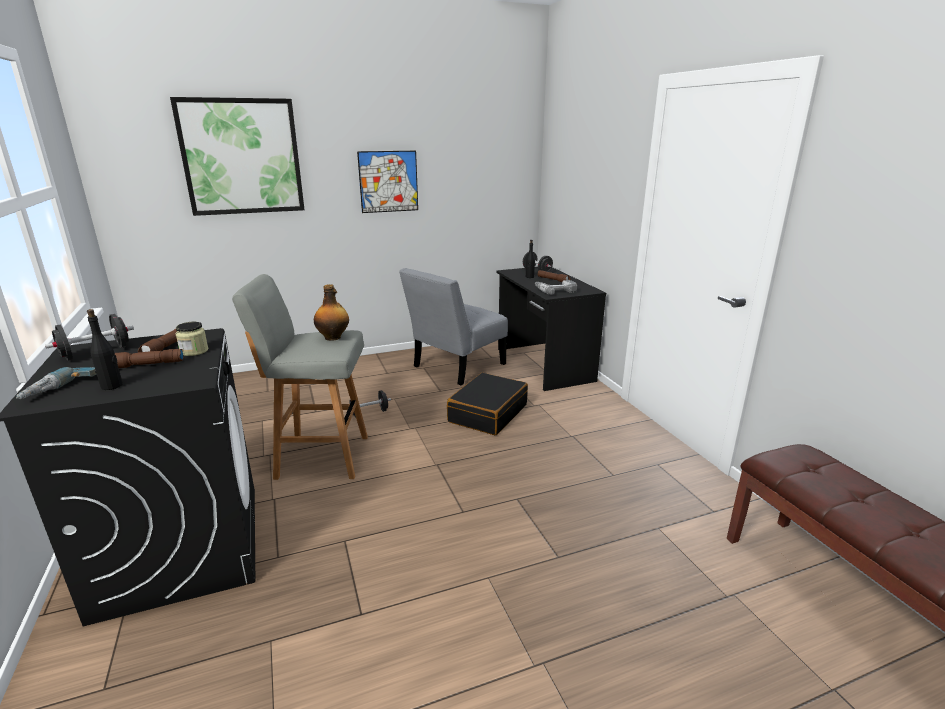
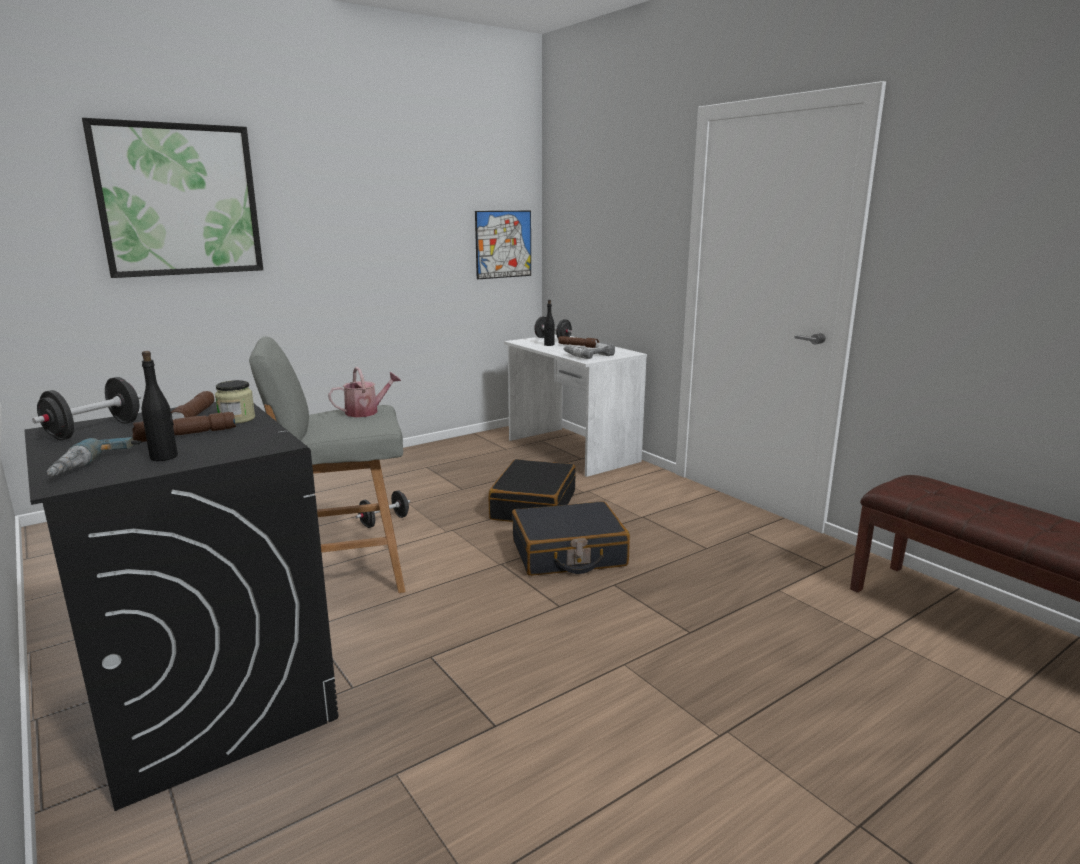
camera: 15 degrees left, 5 degrees down
bottle [314,284,349,341] -> watering can [328,367,401,417]
picture [357,151,418,213] -> picture moved to [475,211,531,279]
grey chair [399,268,508,386] -> none
black desk [496,267,606,391] -> white desk [504,335,647,477]
none -> black suitcase [512,501,630,576]

